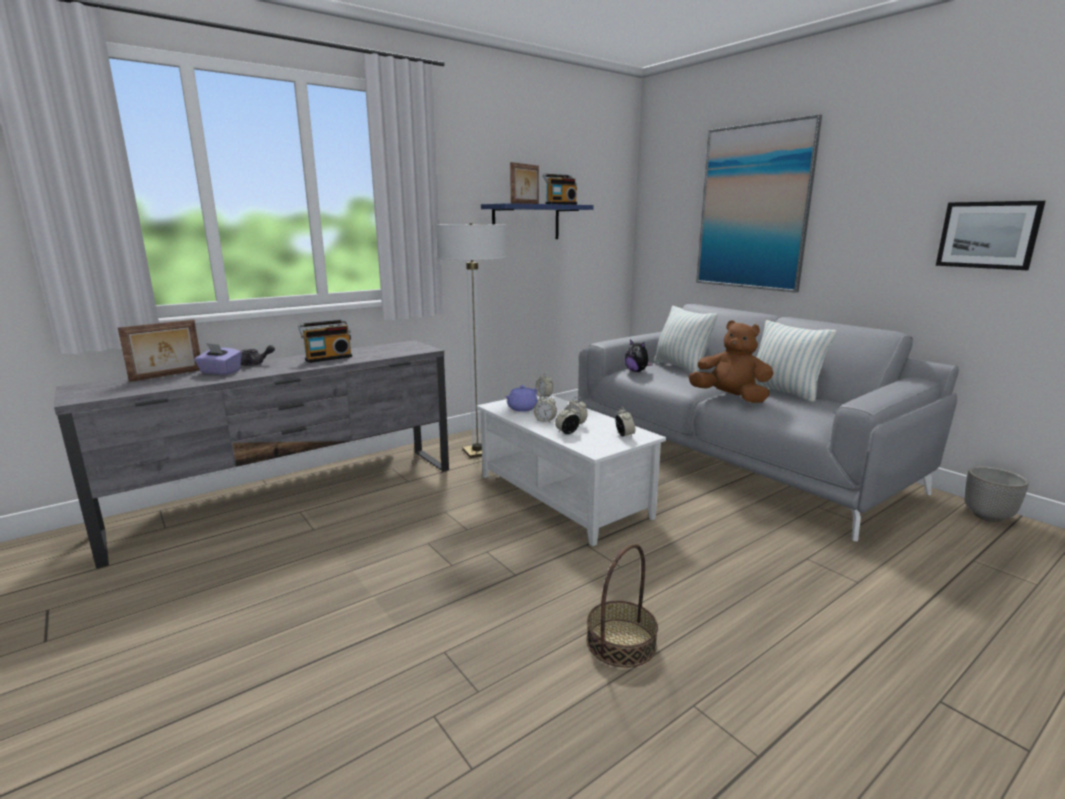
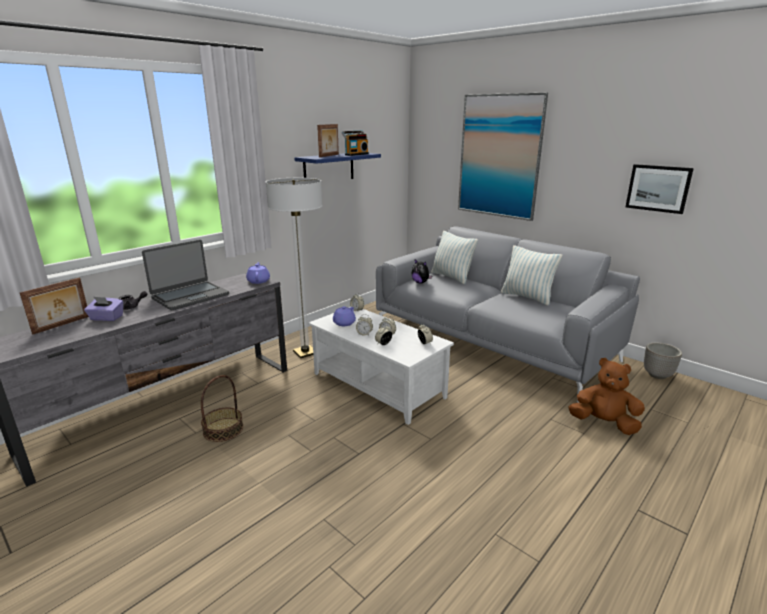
camera: 10 degrees left, 5 degrees up
radio [298,319,352,363] -> laptop [142,240,229,310]
basket [586,544,658,668] -> basket moved to [201,375,243,442]
brown plush toy [688,320,774,403] -> brown plush toy moved to [568,358,645,435]
none -> purple teapot [246,262,270,284]

